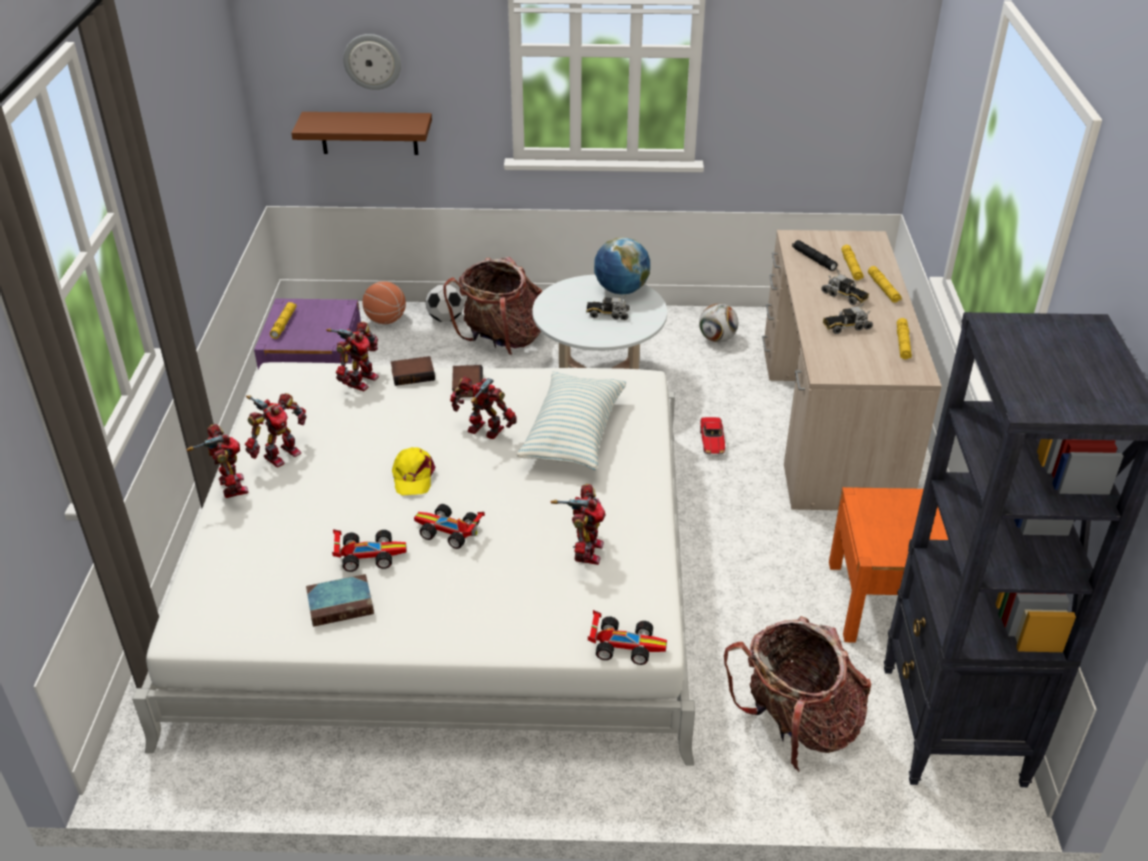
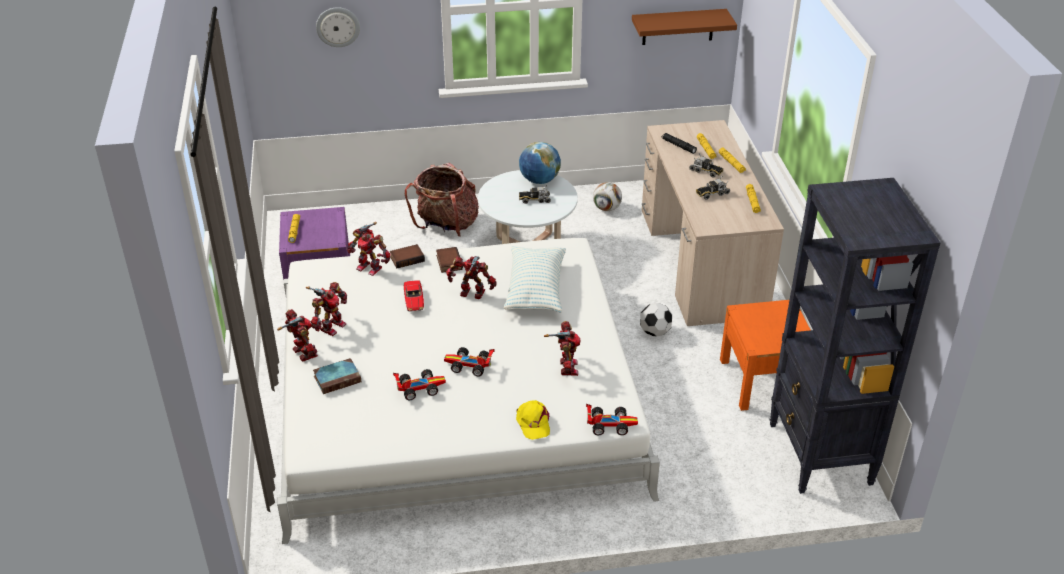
camera: 10 degrees left, 0 degrees up
brown shelf [291,112,432,155] -> brown shelf moved to [632,9,737,45]
book [306,574,374,627] -> book moved to [313,358,361,394]
toy robot [326,321,379,391] -> toy robot turned 105 degrees clockwise [347,222,391,276]
basketball [362,281,406,324] -> none
yellow cap [392,447,435,496] -> yellow cap moved to [516,400,550,440]
football [426,285,464,322] -> football moved to [640,303,672,337]
toy car [700,417,725,455] -> toy car moved to [403,280,424,312]
backpack [724,616,871,772] -> none

